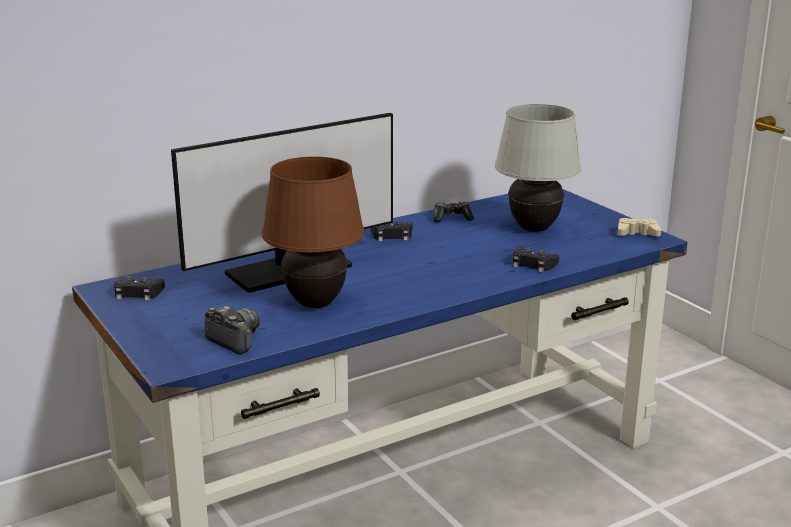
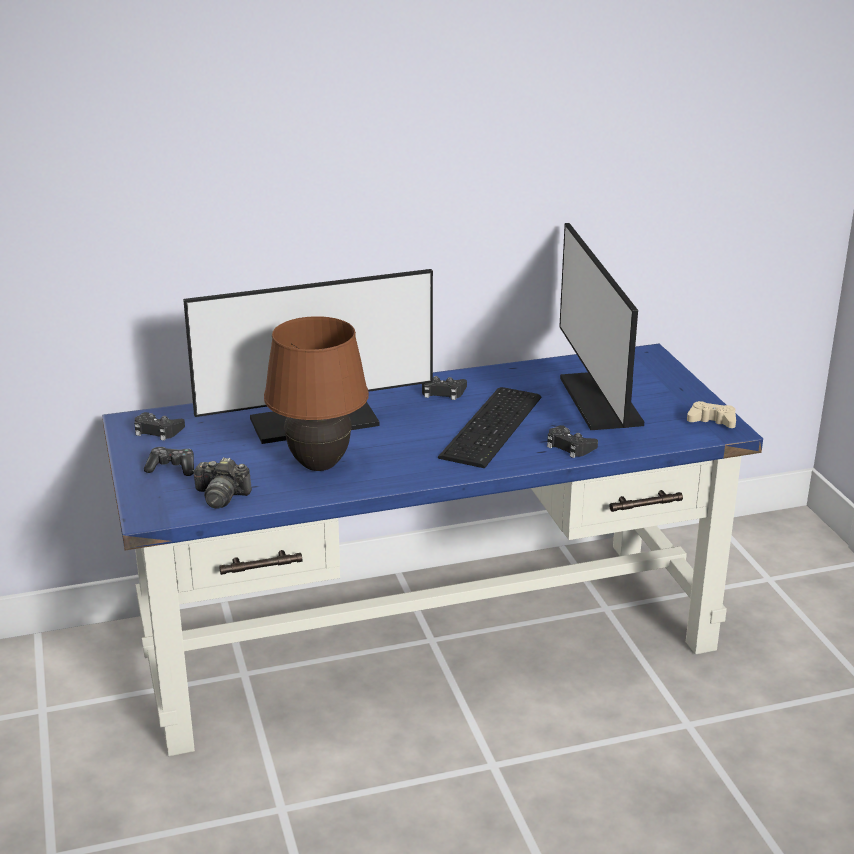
camera: 15 degrees right, 5 degrees up
camera [205,306,260,355] -> camera turned 135 degrees clockwise [193,457,252,508]
game controller [433,202,474,222] -> game controller moved to [144,447,194,476]
white table lamp [495,104,581,232] -> monitor [559,223,644,430]
none -> keyboard [438,387,541,468]

